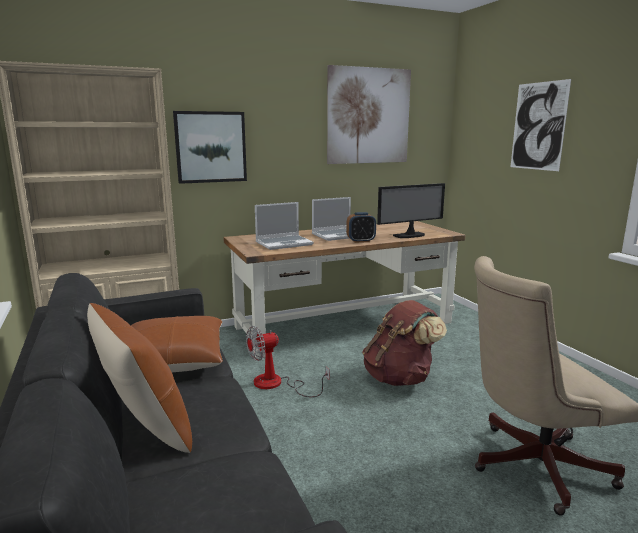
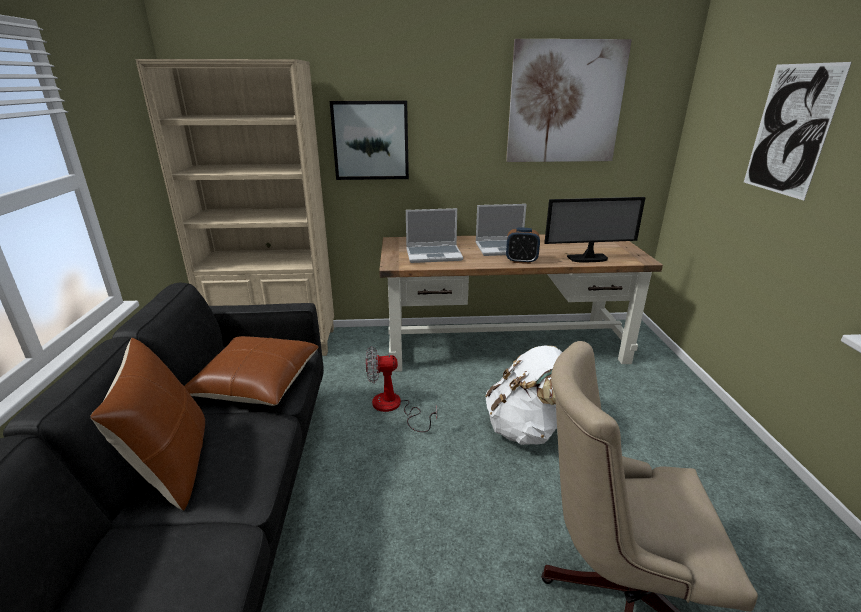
camera: 20 degrees right, 10 degrees up
brown backpack [362,300,447,386] -> white backpack [485,345,562,445]

